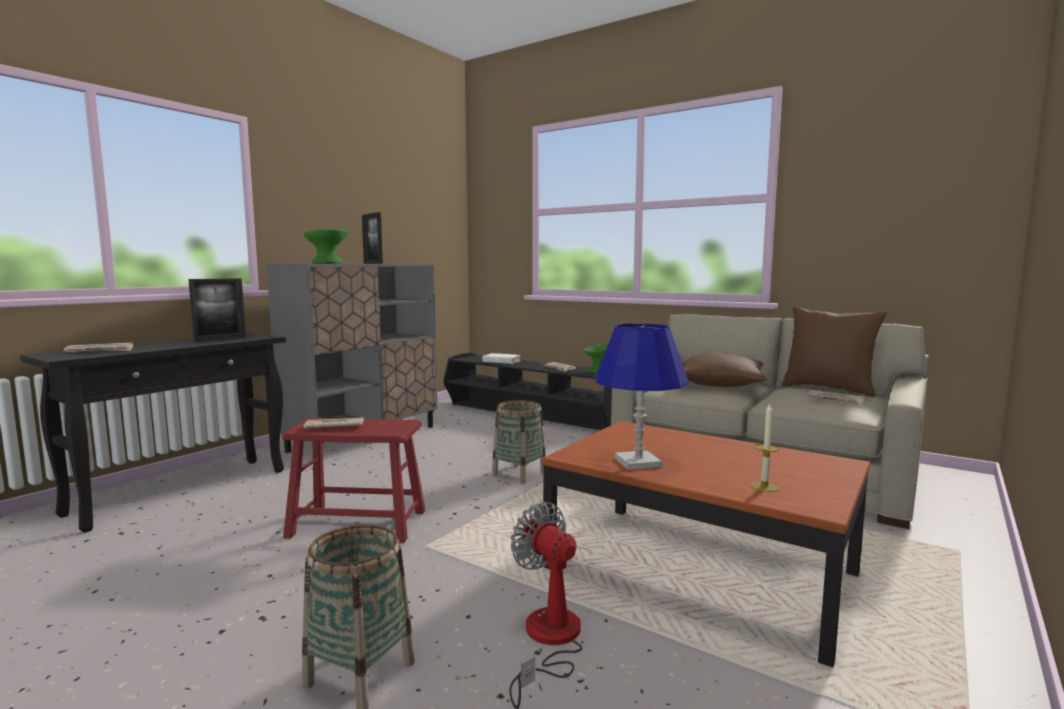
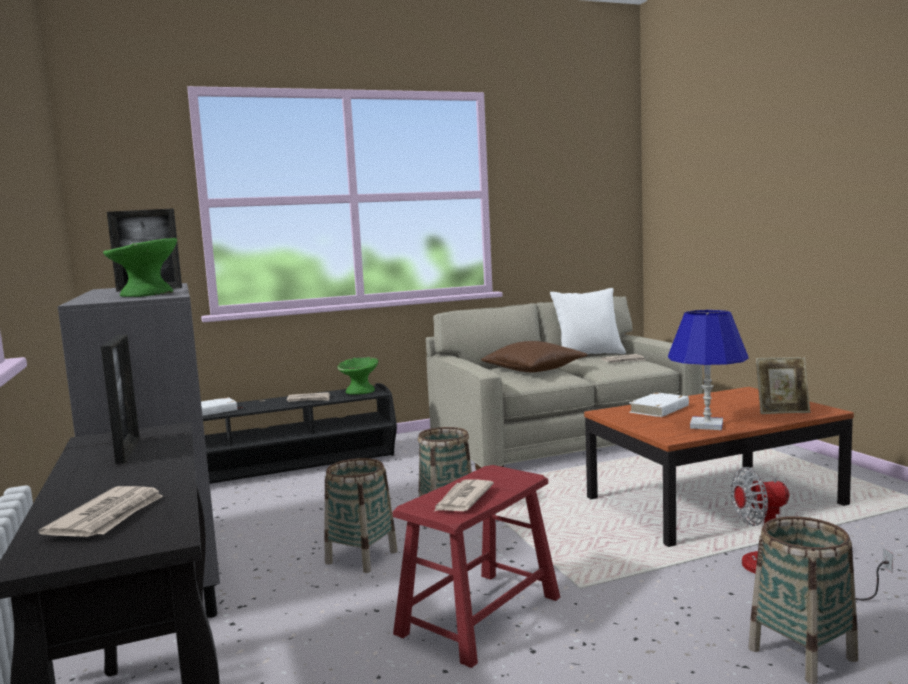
camera: 55 degrees left, 0 degrees up
candle [750,403,779,492] -> picture frame [756,357,810,414]
brown pillow [781,307,887,397] -> white pillow [550,288,626,354]
none -> basket [324,458,398,573]
none -> white book [629,392,689,417]

